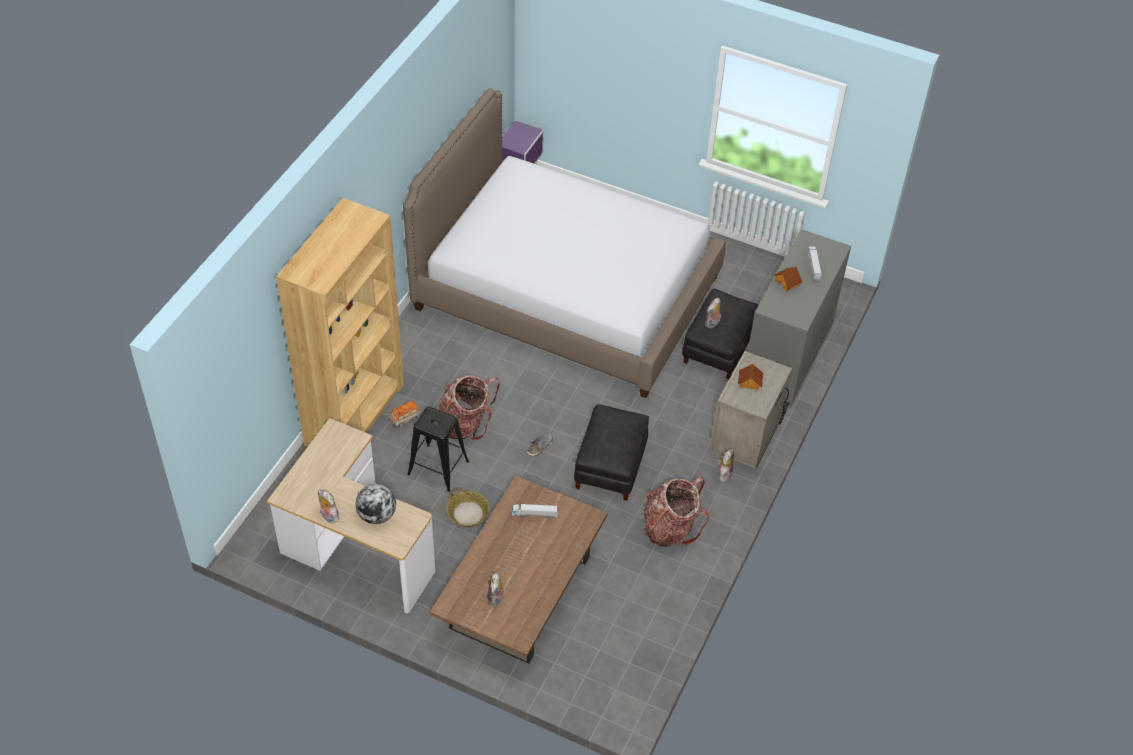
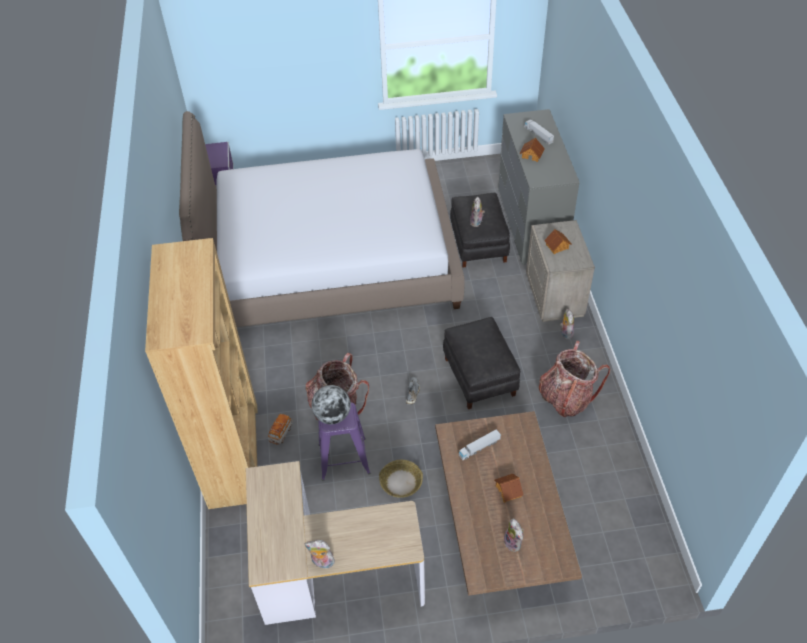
camera: 30 degrees left, 0 degrees up
globe [356,484,396,524] -> globe moved to [311,385,351,424]
black stool [407,406,469,492] -> purple stool [318,402,370,481]
none -> toy house [494,474,523,503]

